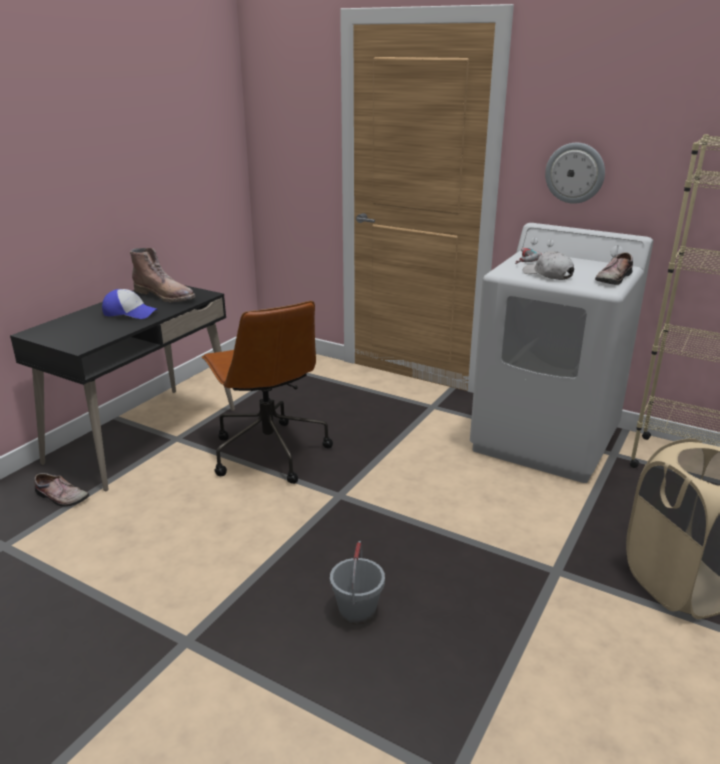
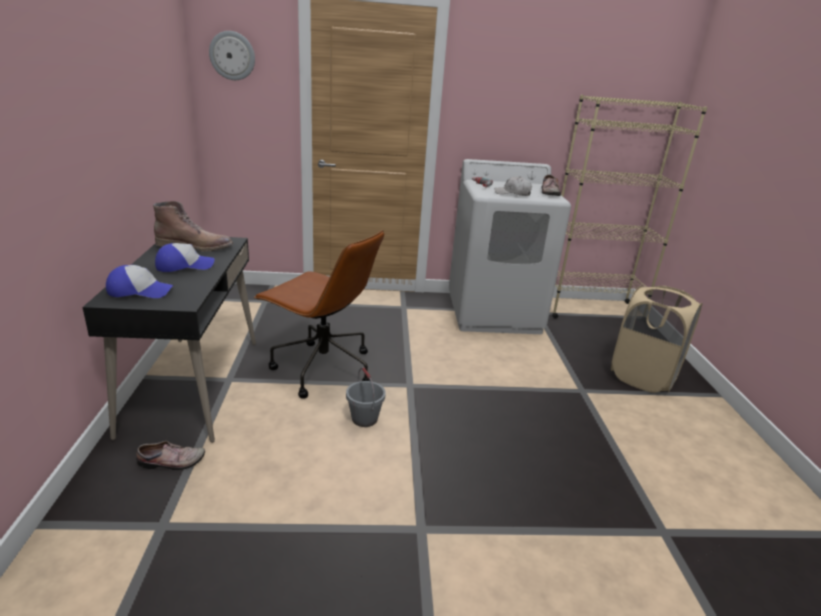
camera: 35 degrees left, 0 degrees up
grey bucket [330,541,385,625] -> grey bucket moved to [346,367,385,427]
wall clock [545,143,605,204] -> wall clock moved to [209,31,255,80]
none -> cap [106,265,173,298]

